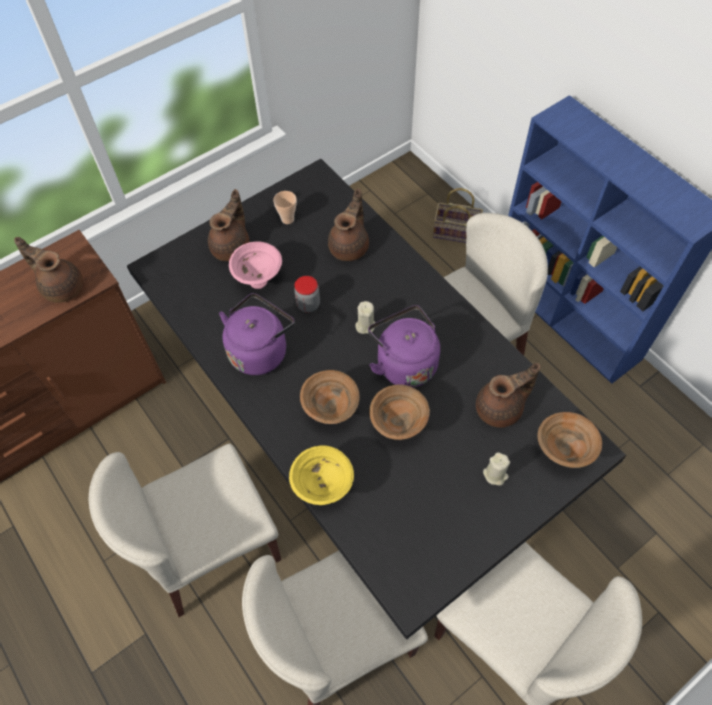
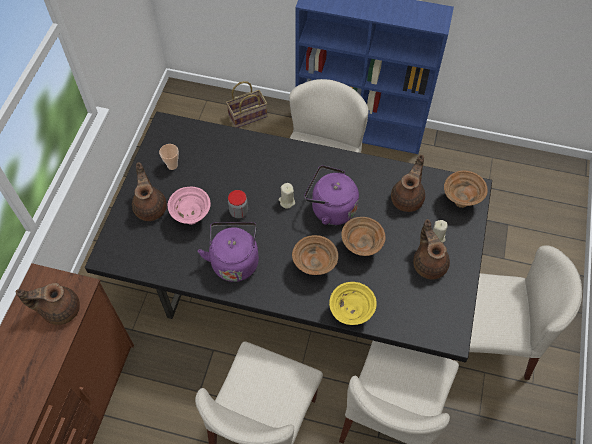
camera: 40 degrees left, 0 degrees up
brown teapot [328,188,369,261] -> brown teapot moved to [413,219,450,280]

